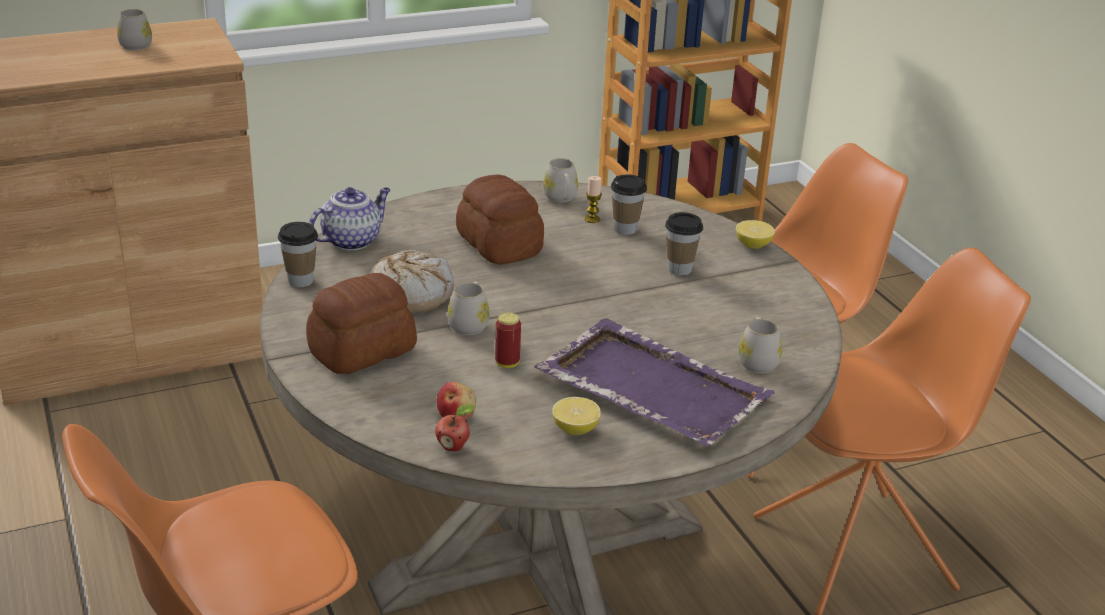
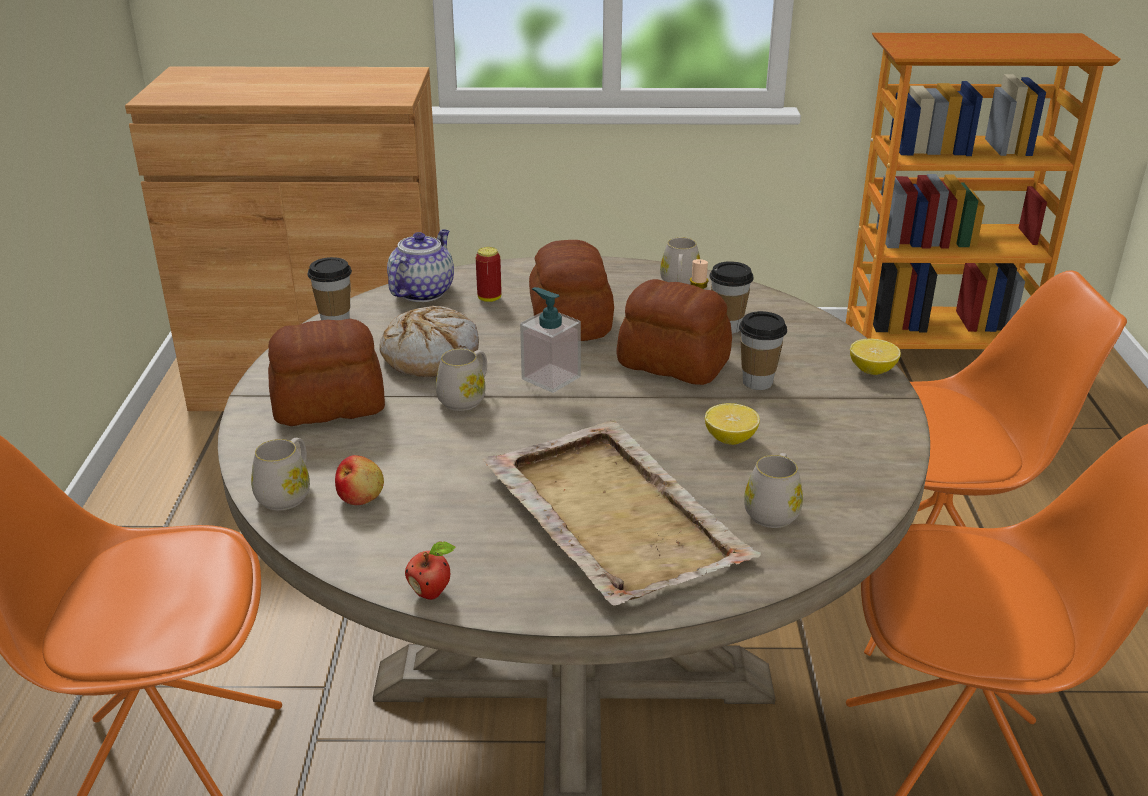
camera: 25 degrees right, 0 degrees up
white mug [117,9,152,50] -> white mug moved to [251,438,310,511]
teapot [309,187,391,250] -> teapot turned 45 degrees counterclockwise [387,229,454,302]
apple [435,404,475,451] -> apple moved to [405,541,455,600]
can [495,312,521,368] -> can moved to [476,247,501,302]
purple tray [534,318,775,446] -> beige tray [483,420,761,606]
lemon [552,397,601,435] -> lemon moved to [705,403,760,445]
none -> soap dispenser [520,287,581,393]
none -> bread [616,279,732,385]

